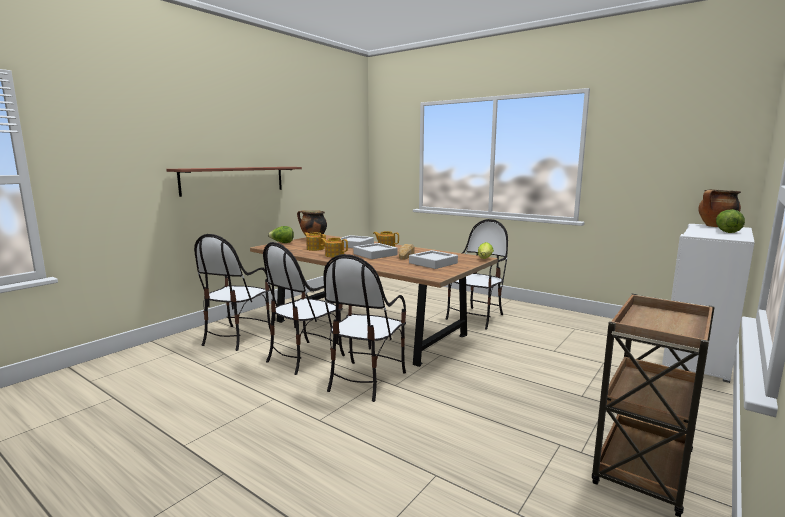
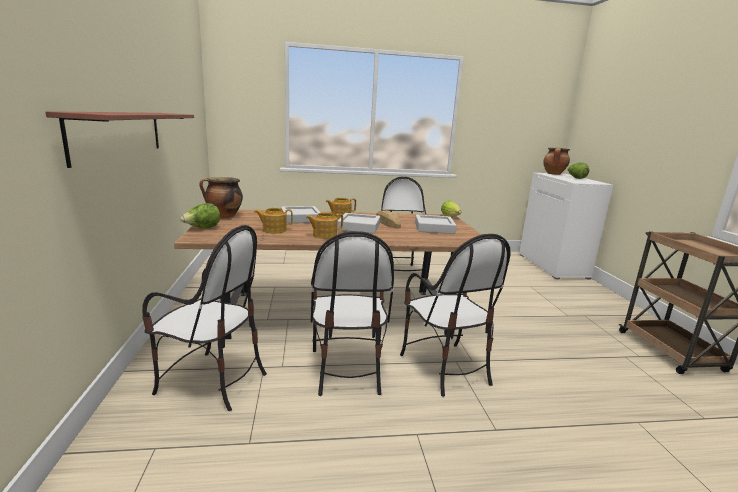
camera: 45 degrees left, 5 degrees up
chair [194,234,271,351] -> chair turned 45 degrees counterclockwise [142,225,267,411]

